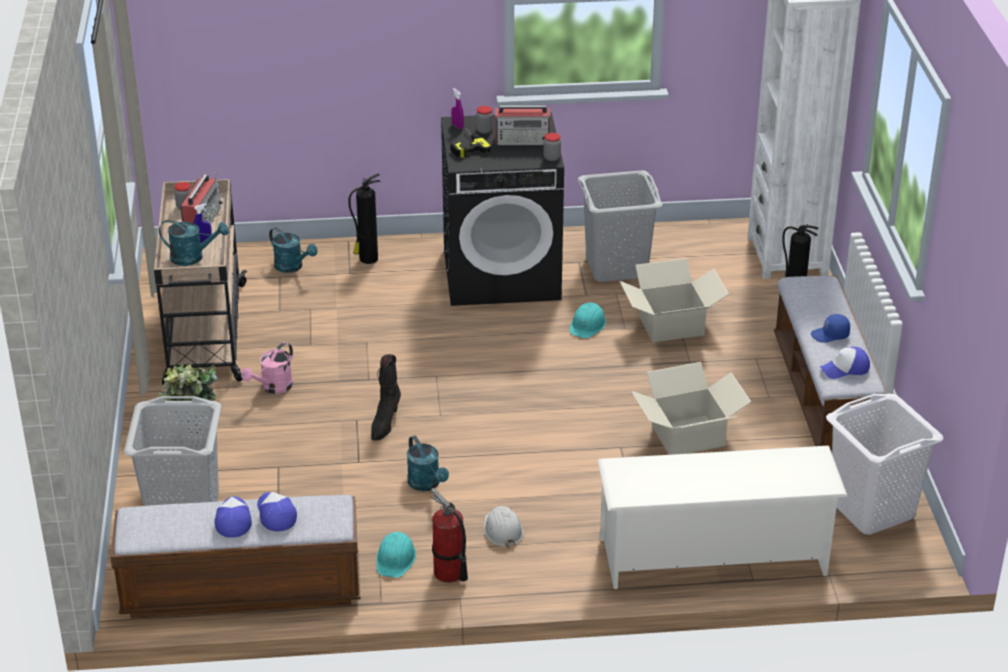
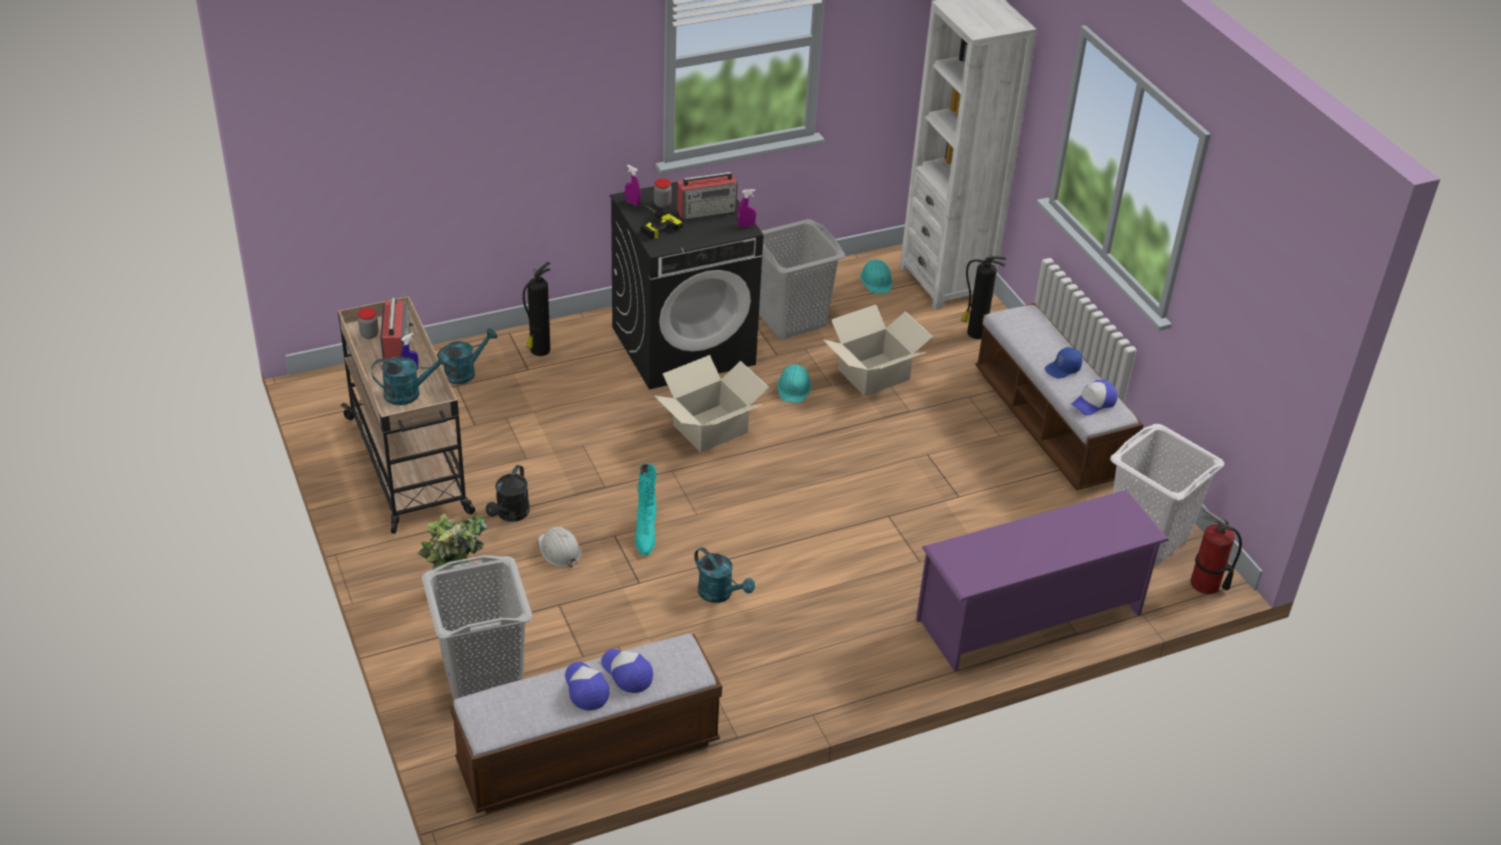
camera: 20 degrees left, 5 degrees up
pink watering can [241,342,293,394] -> black watering can [486,465,530,522]
turquoise watering can [269,227,318,273] -> turquoise watering can turned 60 degrees counterclockwise [437,328,498,385]
black boot [371,354,401,441] -> turquoise boot [635,463,657,556]
turquoise hard hat [376,532,416,578] -> turquoise hard hat moved to [860,259,892,294]
fire extinguisher [431,488,468,583] -> fire extinguisher moved to [1191,508,1242,594]
white hard hat [484,506,524,548] -> white hard hat moved to [538,527,582,568]
jar [543,133,561,161] -> purple spray bottle [737,189,756,227]
white shoe rack [598,446,848,589] -> purple shoe rack [916,490,1169,672]
cardboard box [631,362,751,455] -> cardboard box moved to [655,355,769,452]

